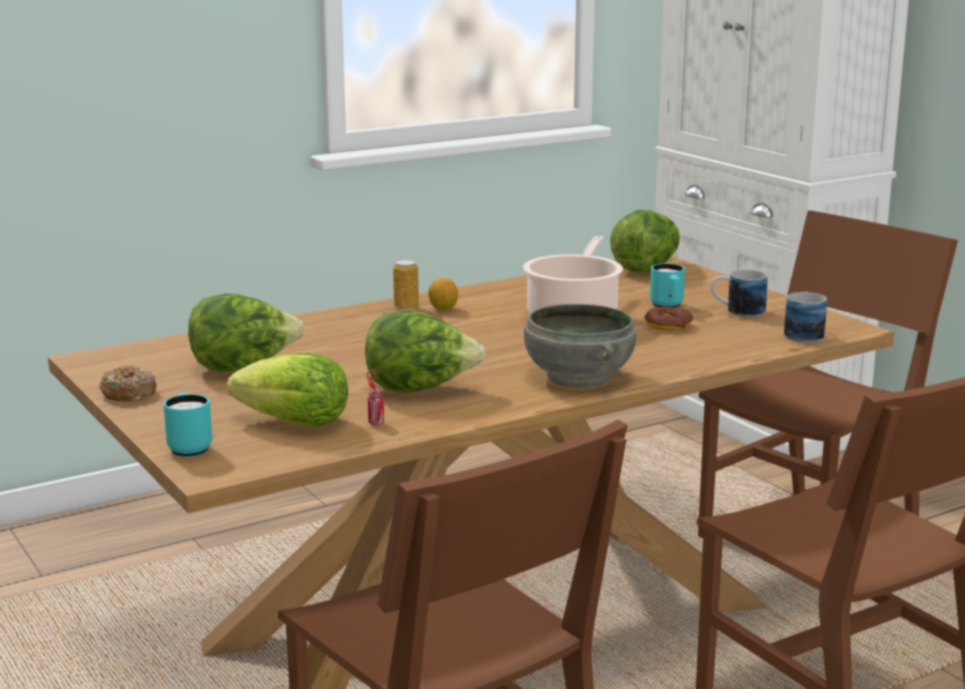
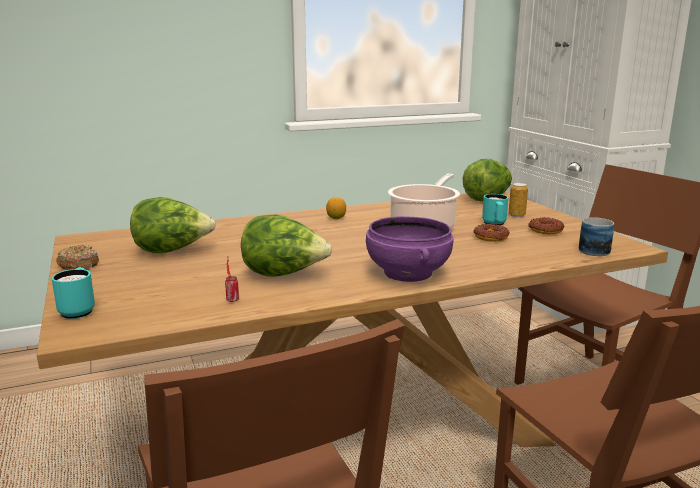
camera: 10 degrees right, 0 degrees up
lettuce [227,353,348,426] -> none
can [393,260,419,310] -> can moved to [509,183,528,217]
grey bowl [524,304,636,388] -> purple bowl [366,216,453,282]
mug [711,270,768,317] -> donut [528,217,564,234]

